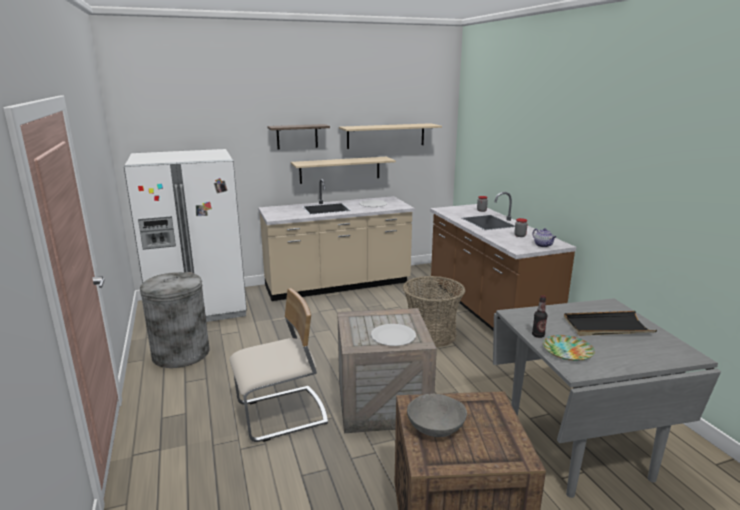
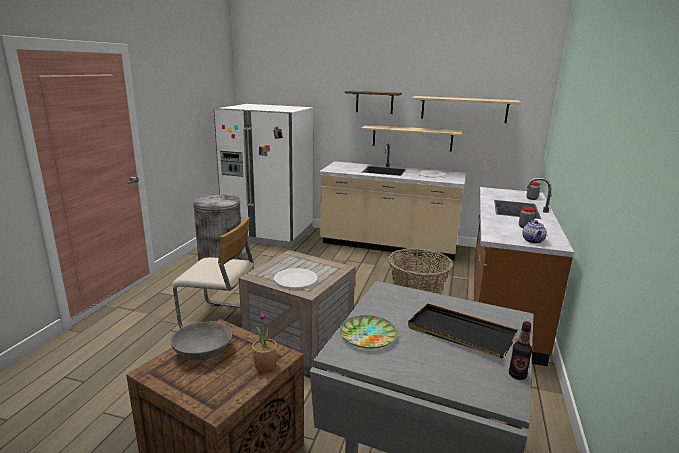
camera: 35 degrees right, 0 degrees up
bottle [532,295,547,338] -> bottle moved to [509,321,532,380]
none -> potted plant [252,312,277,372]

